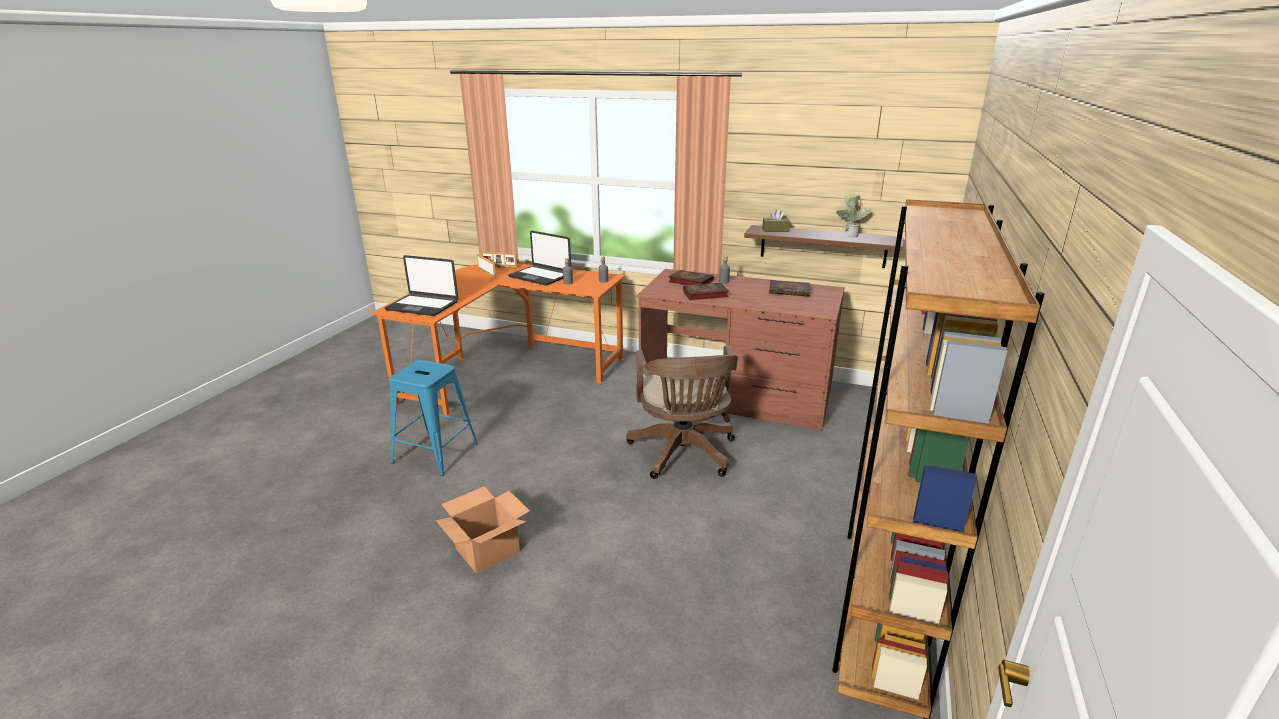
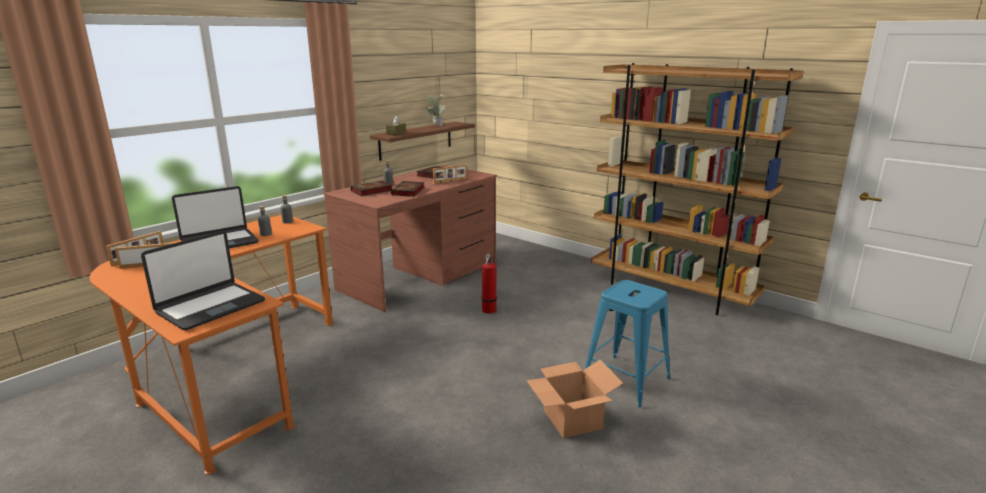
camera: 70 degrees left, 5 degrees down
blue stool [389,360,478,476] -> blue stool moved to [585,280,670,407]
brown office chair [626,345,738,479] -> fire extinguisher [482,254,497,314]
none -> picture frame [433,165,467,184]

